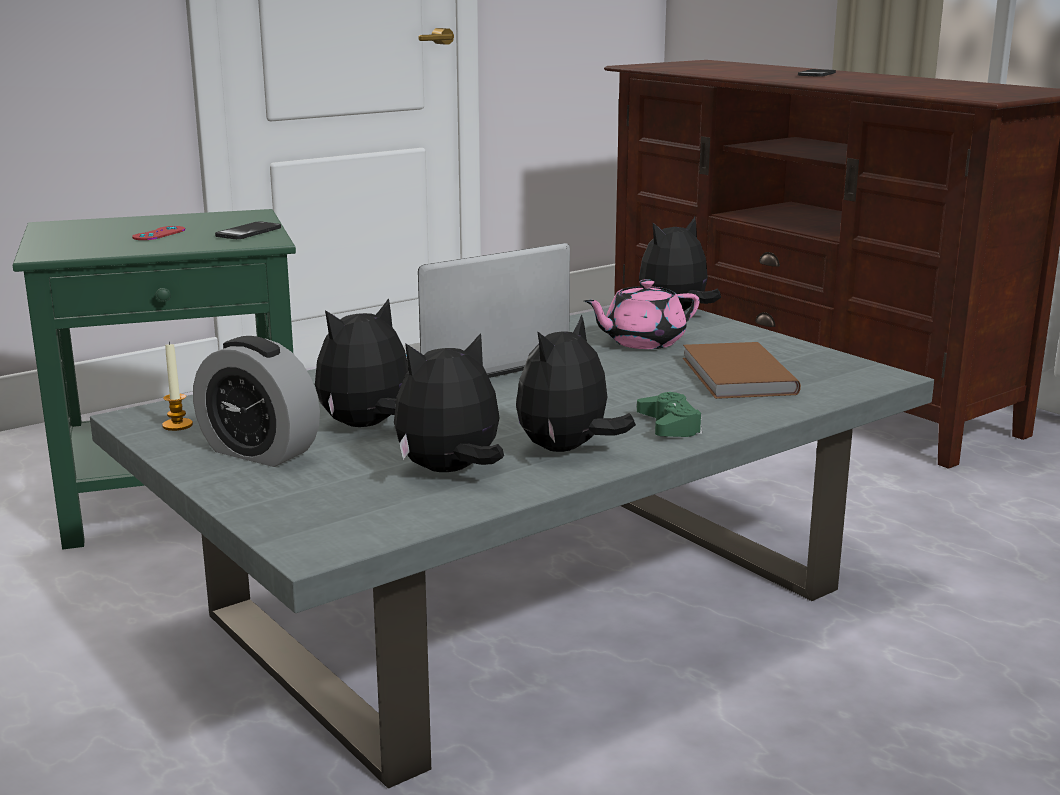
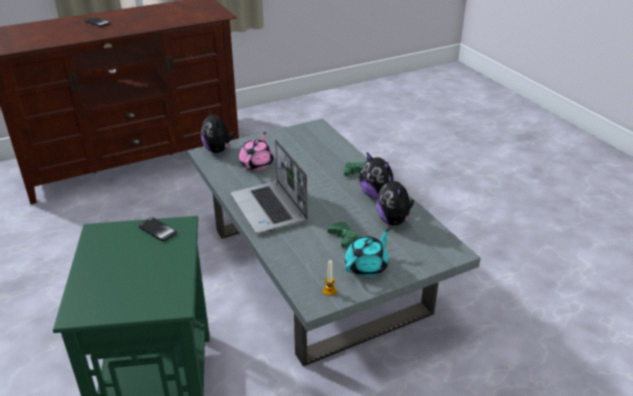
camera: 80 degrees left, 15 degrees up
red game controller [132,226,185,240] -> none
alarm clock [193,336,320,467] -> turquoise teapot [345,229,390,277]
plush toy [315,298,409,427] -> green game controller [327,222,358,248]
pink teapot [584,279,699,349] -> pink teapot turned 150 degrees counterclockwise [239,132,274,170]
brown book [683,342,801,399] -> none

